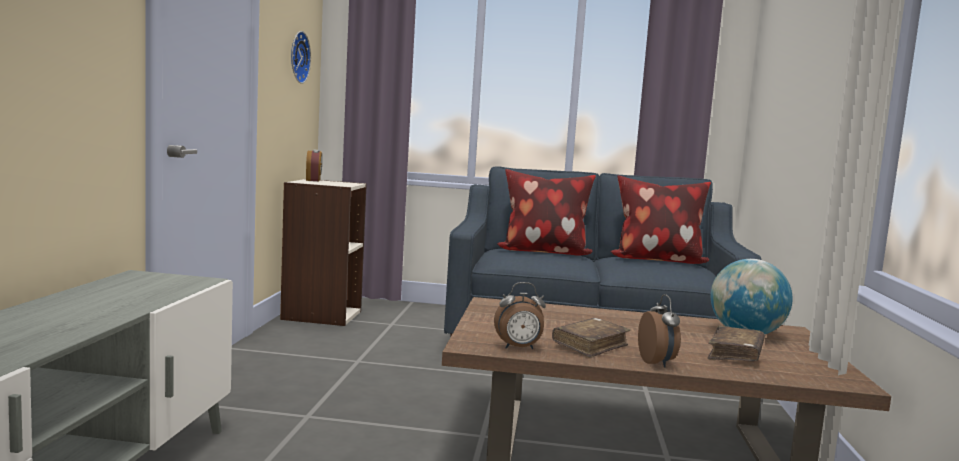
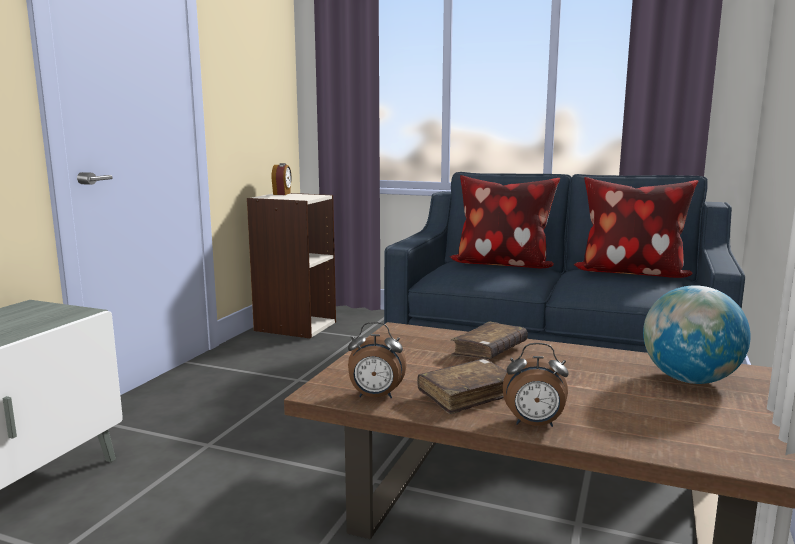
camera: 15 degrees right, 5 degrees up
wall clock [291,31,311,84] -> none
alarm clock [638,294,681,368] -> alarm clock turned 90 degrees clockwise [502,343,569,427]
brown book [708,326,765,362] -> brown book moved to [450,322,528,359]

